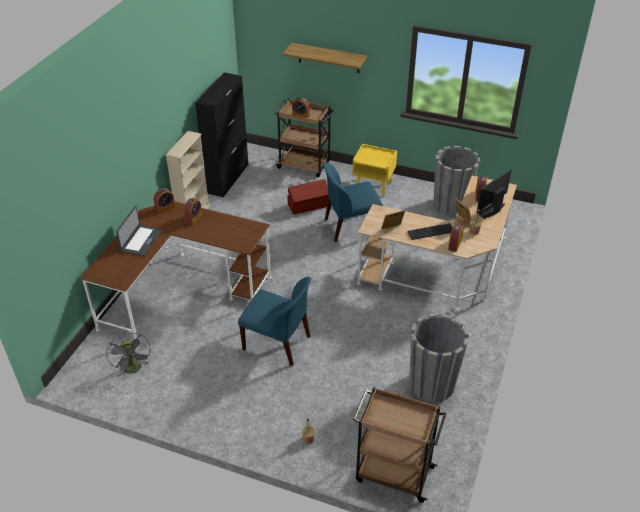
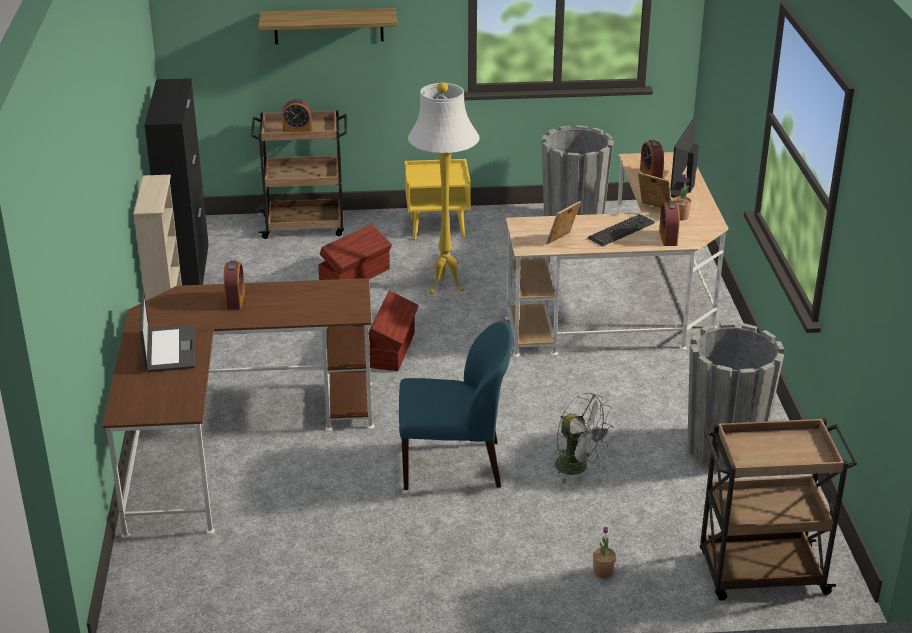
camera: 25 degrees left, 10 degrees down
grey fan [106,333,151,377] -> grey fan moved to [555,393,614,483]
alarm clock [154,188,176,214] -> none
blue chair [323,162,383,242] -> white floor lamp [408,82,480,294]
none -> brown storage box [369,291,419,371]

